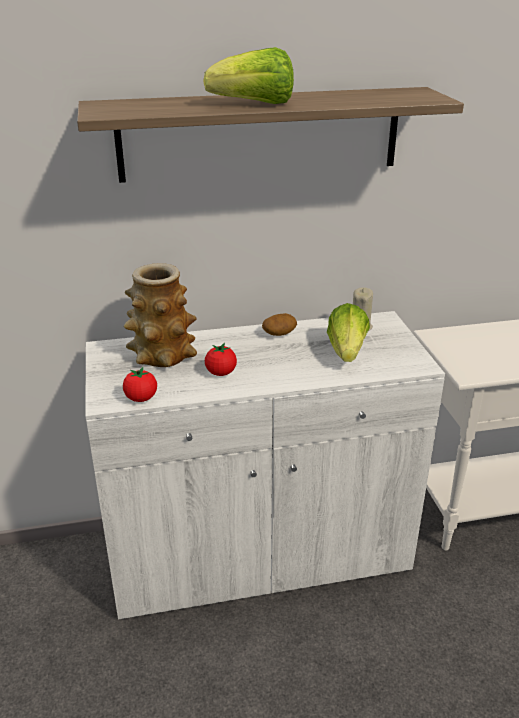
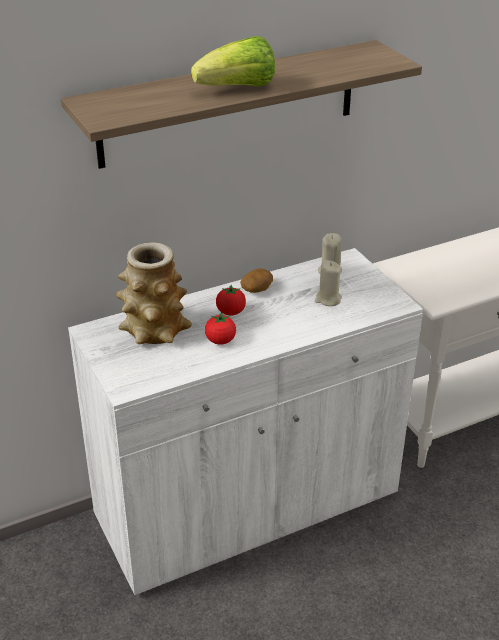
camera: 15 degrees left, 5 degrees up
tomato [123,367,157,402] -> tomato moved to [216,285,246,315]
lettuce [327,303,370,362] -> beige candle [315,260,342,306]

